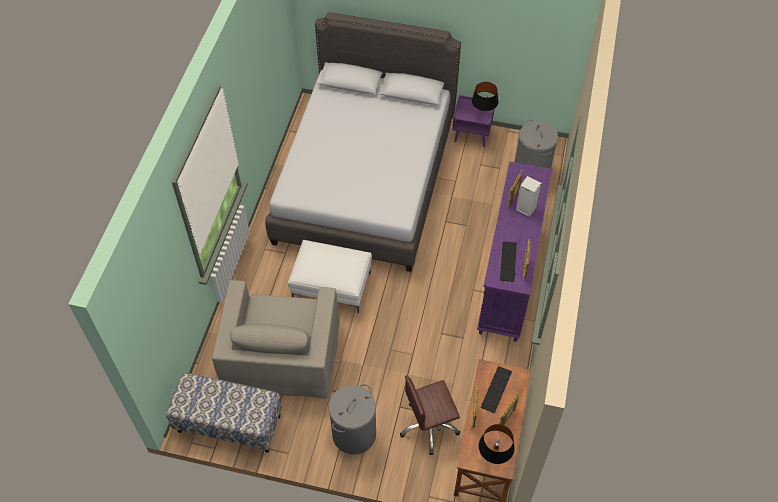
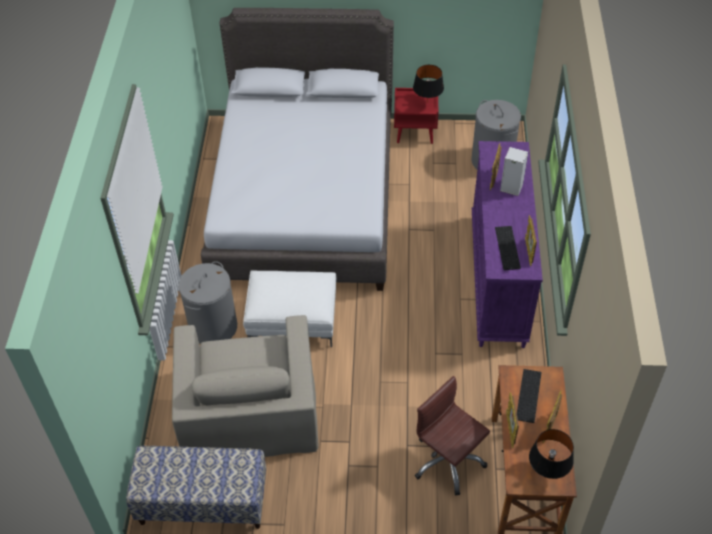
camera: 10 degrees left, 5 degrees down
grey laundry basket [329,384,376,455] -> grey laundry basket moved to [178,261,237,344]
brown office chair [400,376,460,455] -> brown office chair turned 75 degrees clockwise [415,376,490,496]
purple nightstand [452,95,495,147] -> red nightstand [394,88,438,144]

